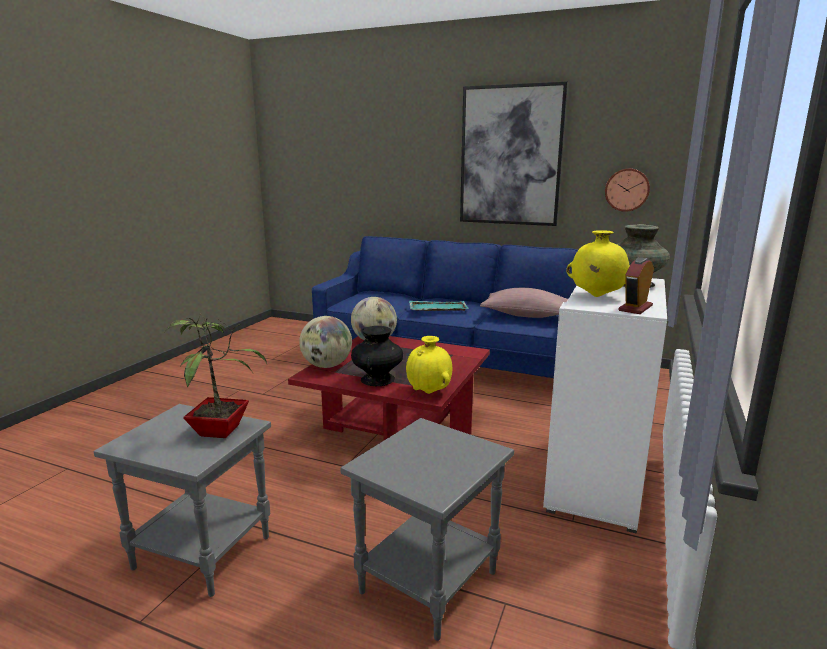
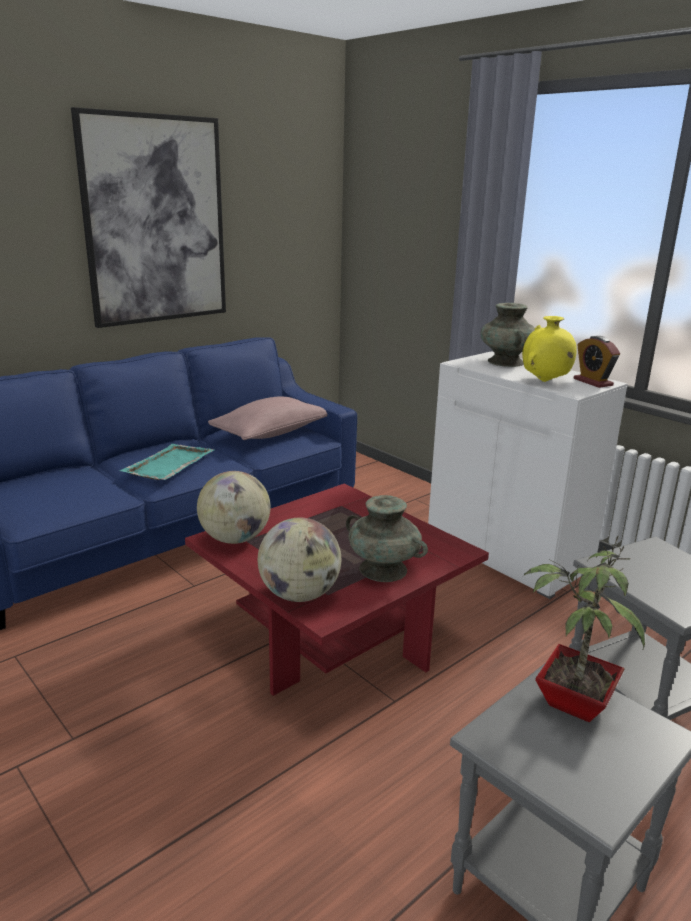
camera: 65 degrees left, 5 degrees up
black vase [351,326,403,386] -> turquoise vase [346,495,428,582]
yellow vase [406,336,452,394] -> none
wall clock [605,168,650,212] -> none

